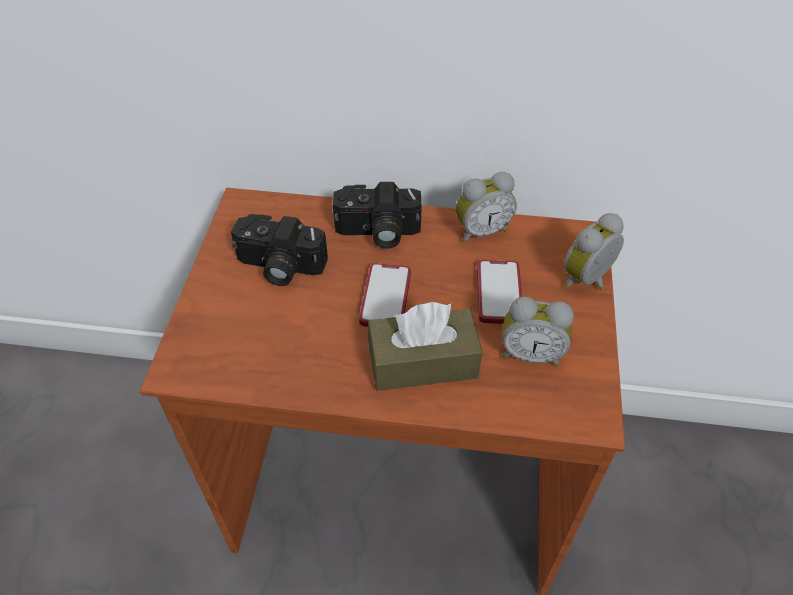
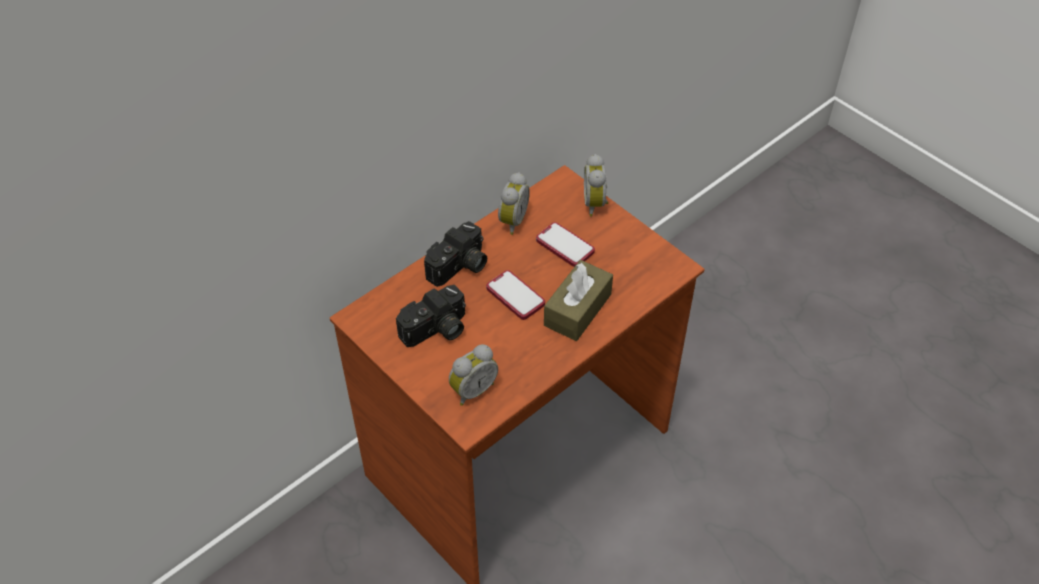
camera: 50 degrees left, 0 degrees up
alarm clock [502,296,574,367] -> alarm clock moved to [449,344,498,406]

